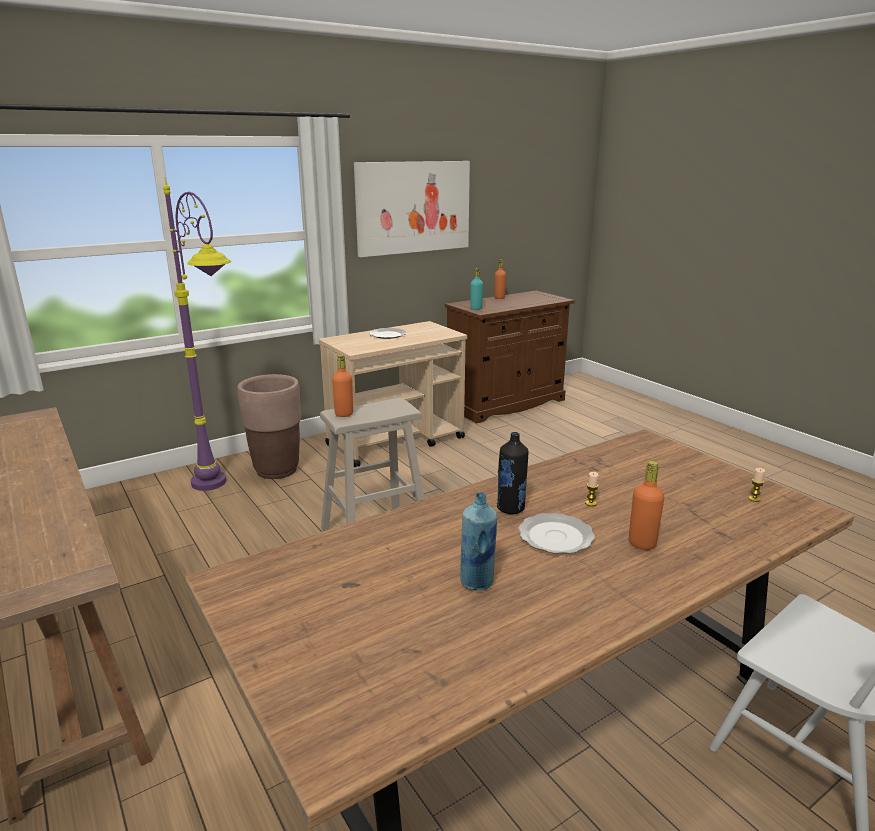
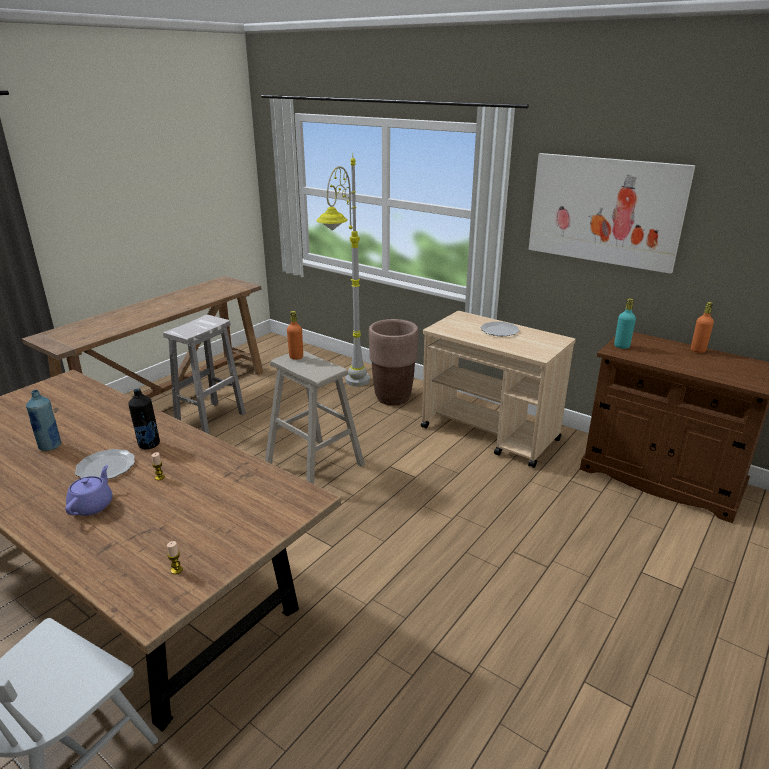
camera: 70 degrees right, 5 degrees up
purple floor lamp [163,177,231,491] -> grey floor lamp [316,157,370,386]
orange bottle [629,461,664,550] -> purple teapot [65,465,113,516]
none -> white stool [163,315,246,434]

